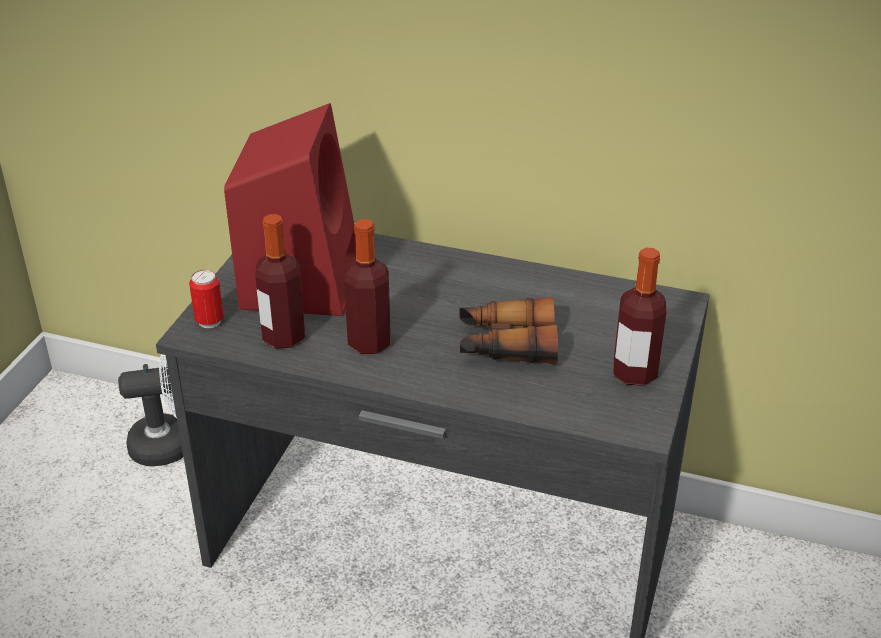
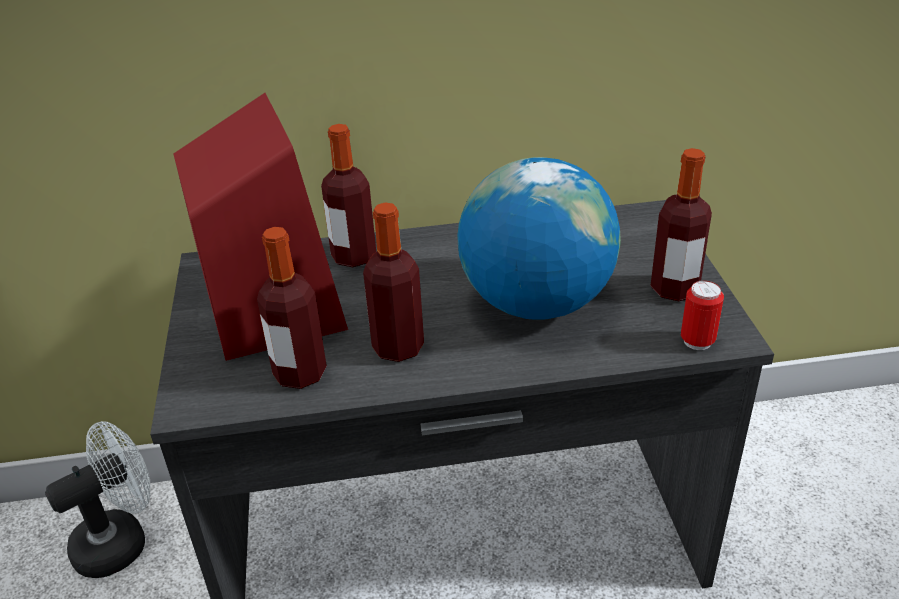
camera: 25 degrees left, 0 degrees up
can [189,270,224,328] -> can moved to [681,280,724,350]
binoculars [459,297,558,364] -> globe [457,157,621,320]
none -> bottle [321,124,376,267]

